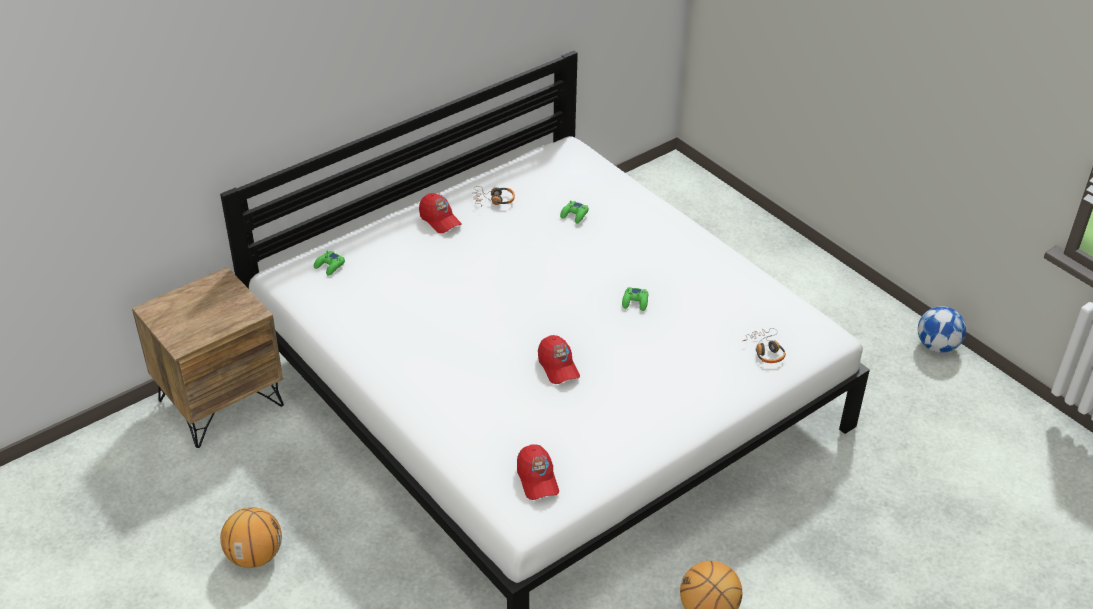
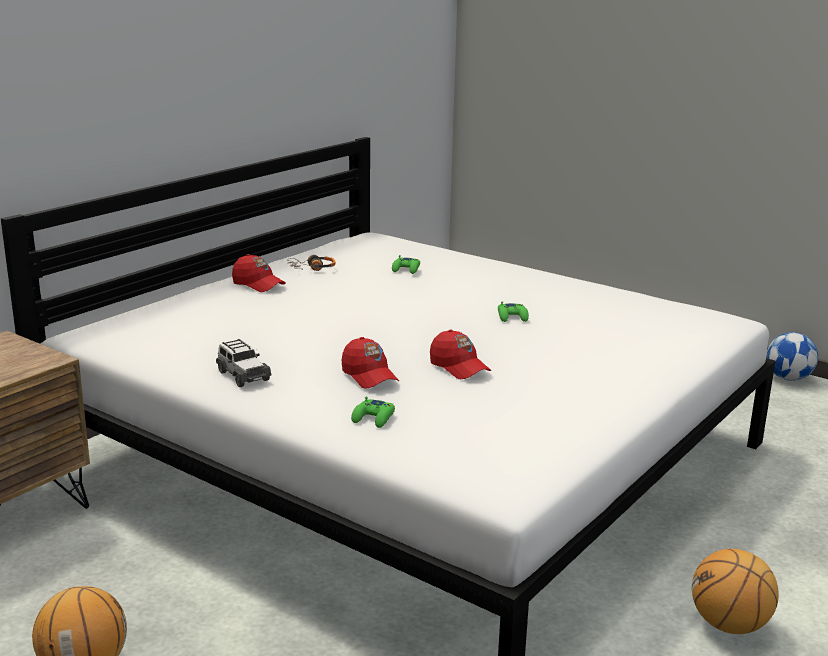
camera: 15 degrees left, 20 degrees down
green game controller [314,251,345,276] -> green game controller moved to [351,396,395,428]
red cap [517,444,559,500] -> red cap moved to [342,337,399,389]
headphones [743,328,786,363] -> none
none -> toy car [216,339,271,387]

